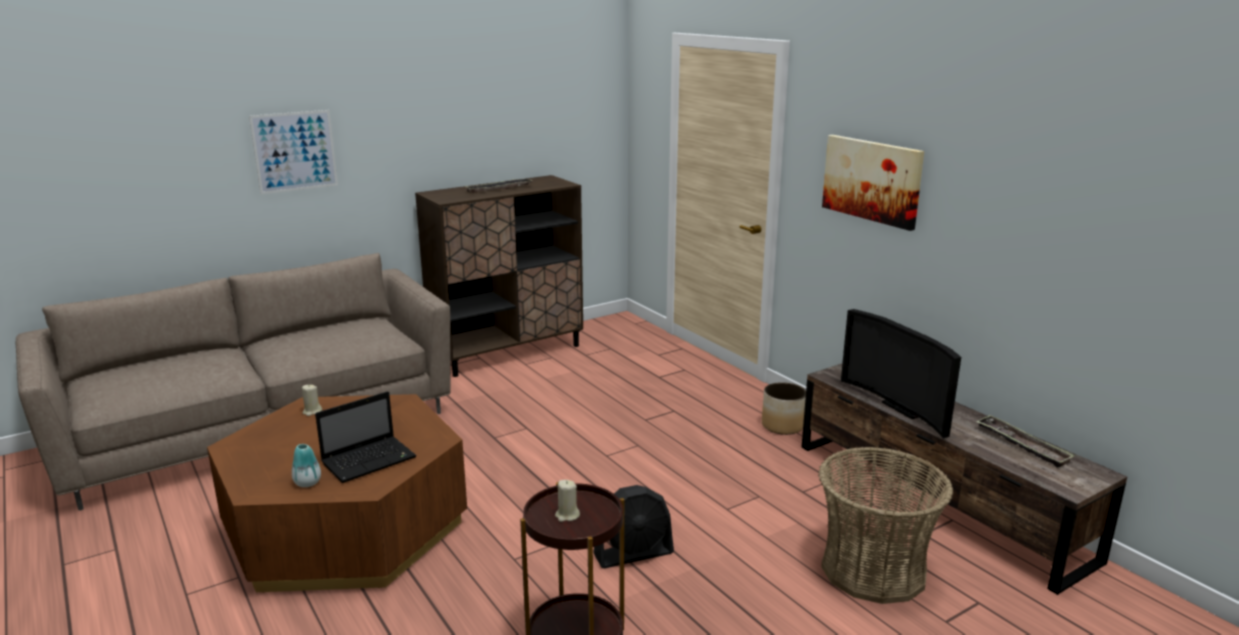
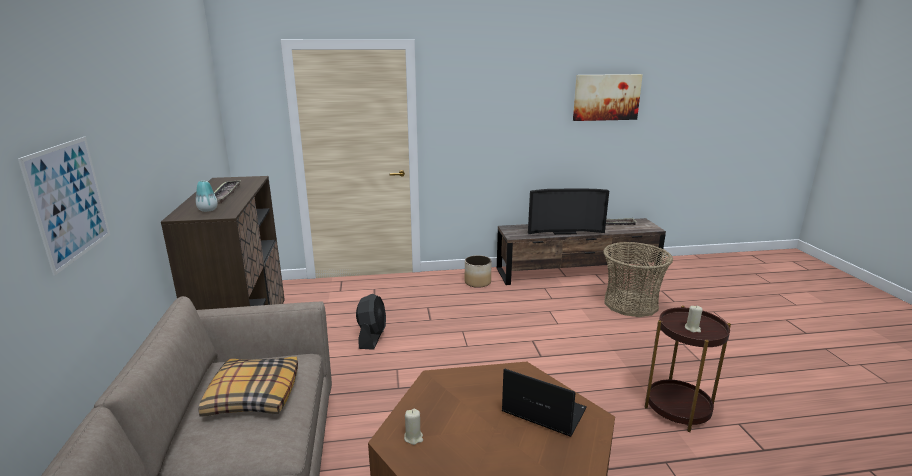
camera: 65 degrees left, 0 degrees up
vase [292,444,321,487] -> vase moved to [196,181,217,212]
laptop [315,391,416,483] -> laptop turned 45 degrees counterclockwise [502,369,587,437]
black fan [593,485,674,568] -> black fan moved to [356,294,386,350]
picture [822,135,924,231] -> picture moved to [573,74,643,121]
none -> pillow [198,357,298,417]

